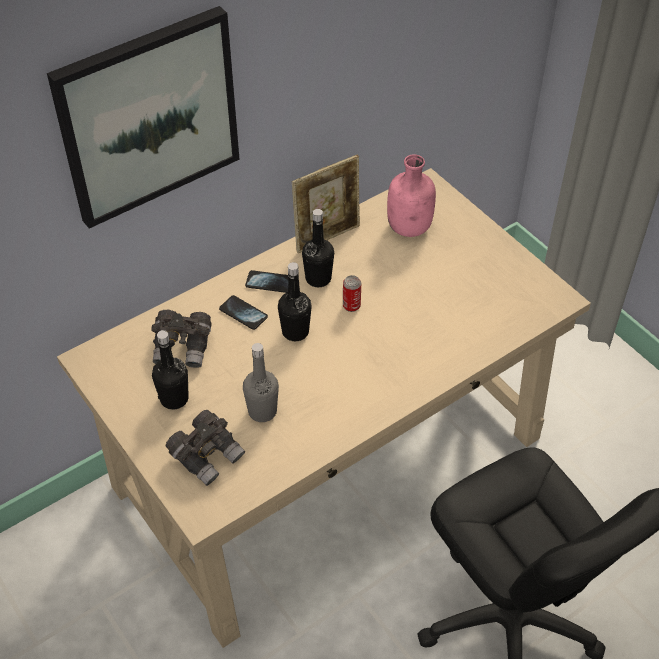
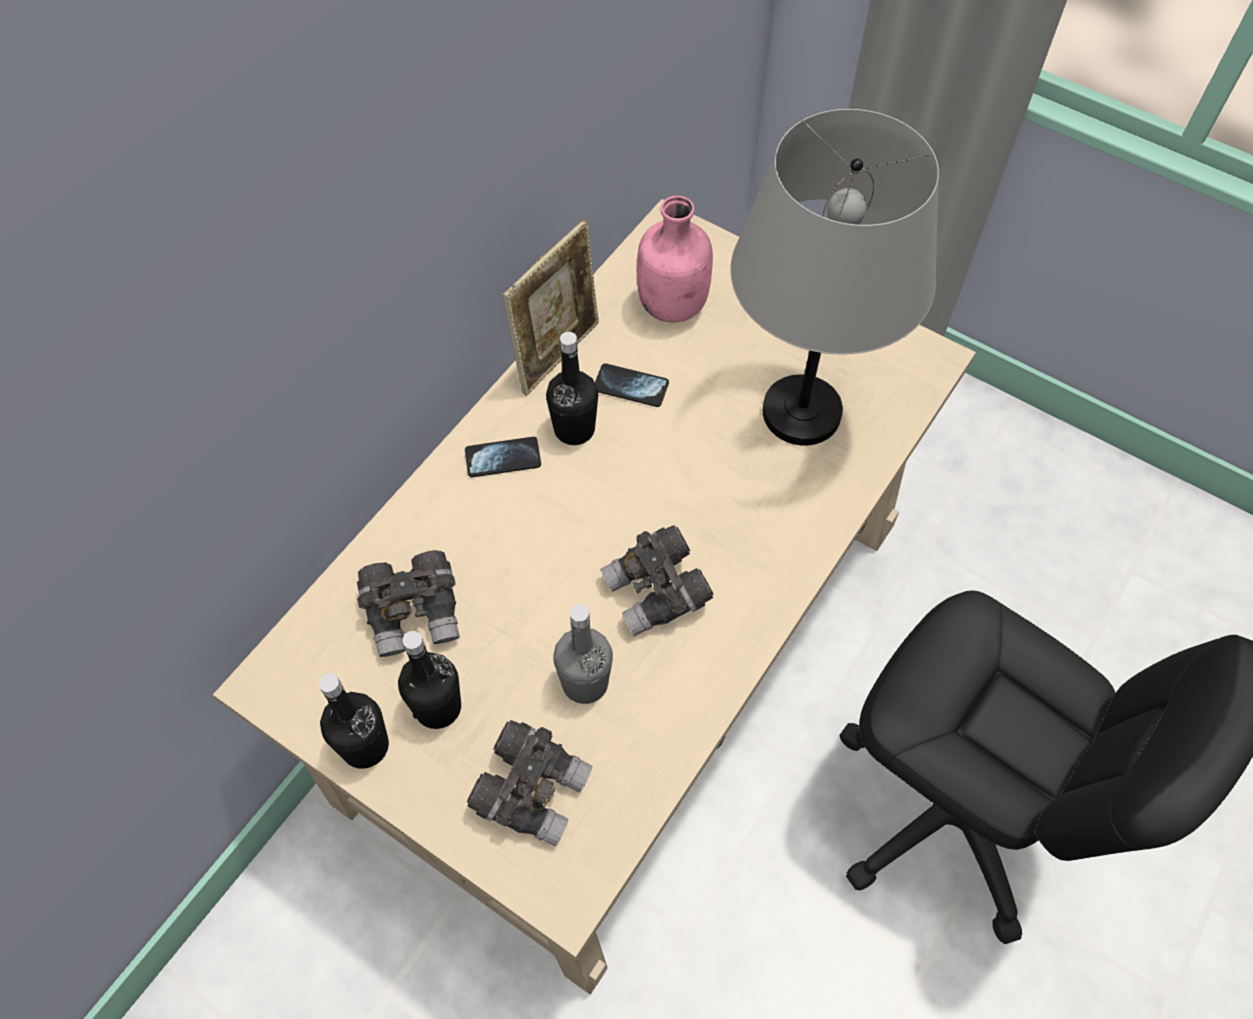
camera: 20 degrees left, 10 degrees up
picture [47,6,240,229] -> none
phone [219,295,268,330] -> phone moved to [595,363,669,407]
black bottle [278,262,312,341] -> black bottle moved to [319,673,389,769]
can [343,275,361,312] -> none
none -> grey binoculars [600,525,714,636]
none -> grey table lamp [730,109,939,446]

